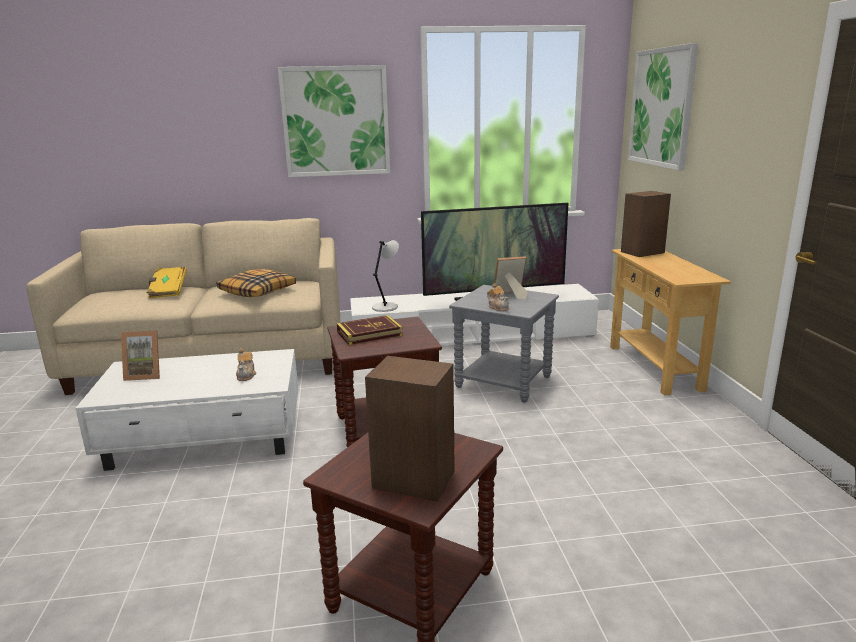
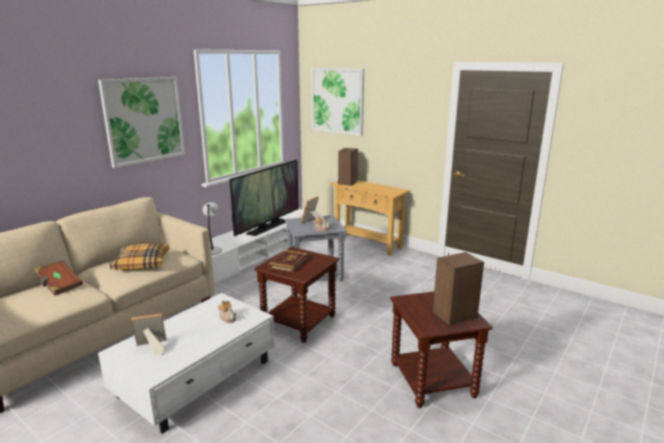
camera: 45 degrees left, 0 degrees up
picture frame [121,331,160,381] -> picture frame turned 150 degrees counterclockwise [131,313,166,356]
yellow book [147,267,187,298] -> brown book [34,261,83,295]

